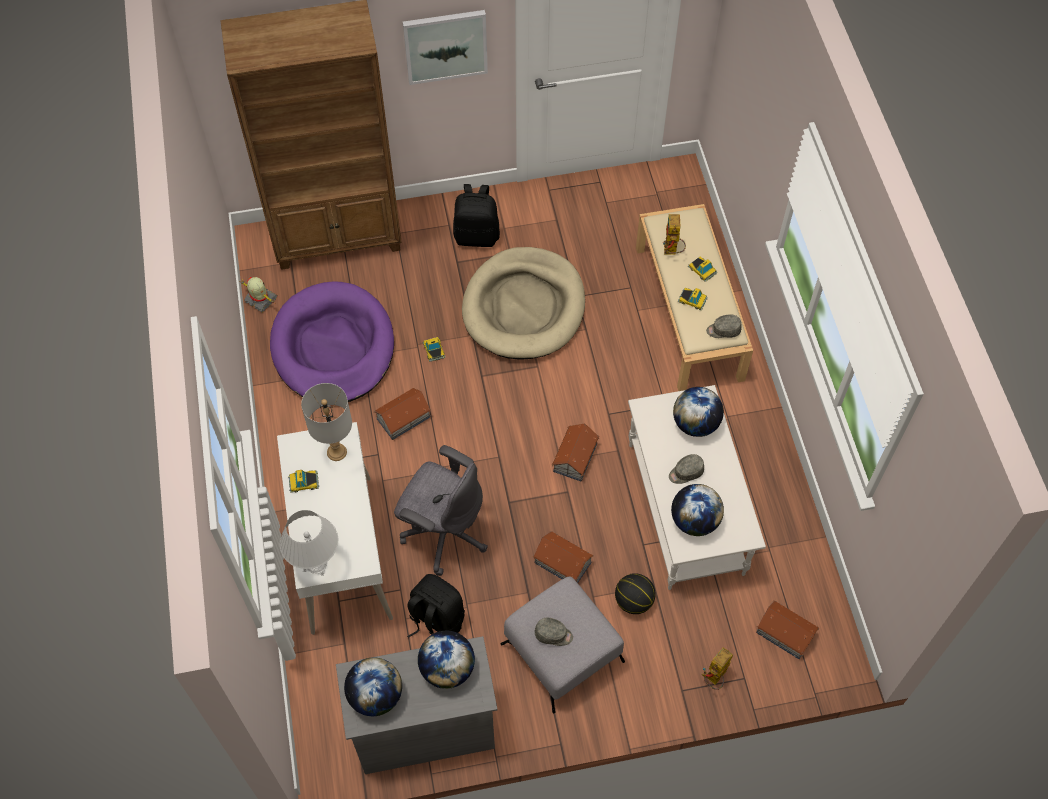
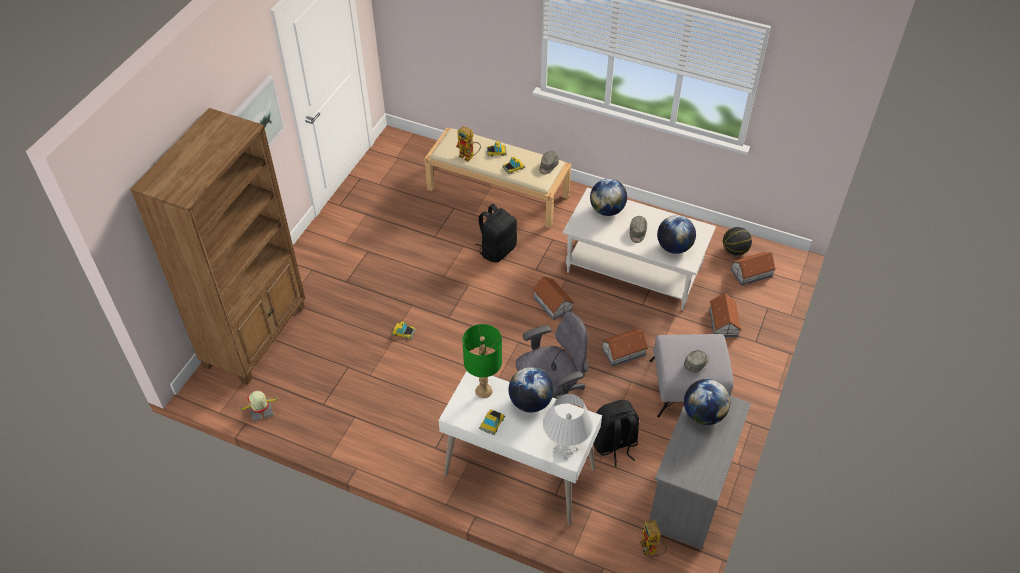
camera: 55 degrees left, 10 degrees down
purple dog bed [270,281,394,402] -> none
grey table lamp [301,383,352,461] -> green table lamp [462,324,502,398]
globe [344,657,402,716] -> globe moved to [509,367,554,412]
toy house [374,388,431,440] -> toy house moved to [709,293,742,337]
black backpack [453,184,500,247] -> black backpack moved to [475,204,517,262]
beige dog bed [462,247,585,360] -> none
basketball [615,573,656,614] -> basketball moved to [723,227,752,255]
toy robot [702,647,733,690] -> toy robot moved to [640,520,666,557]

